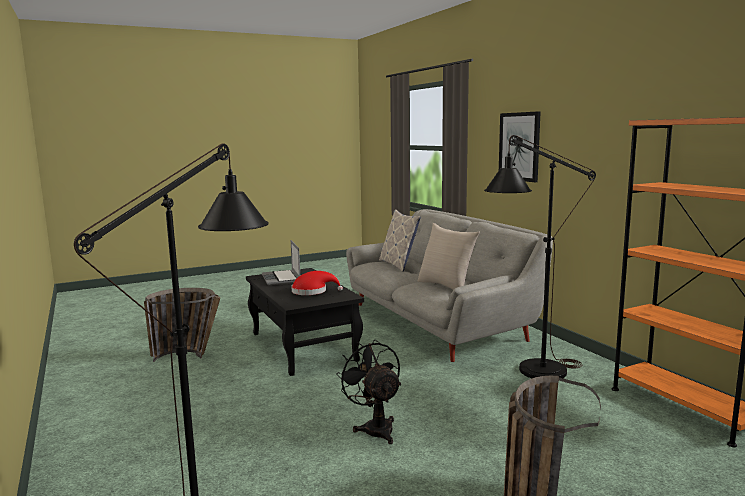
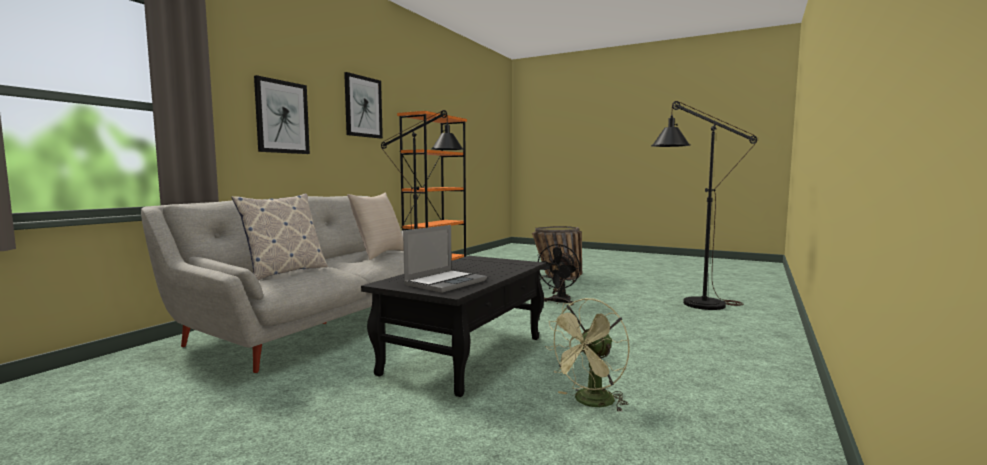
camera: 125 degrees left, 5 degrees down
basket [144,288,220,362] -> green fan [545,298,630,412]
red hat [291,271,343,295] -> none
none -> picture [344,72,383,138]

